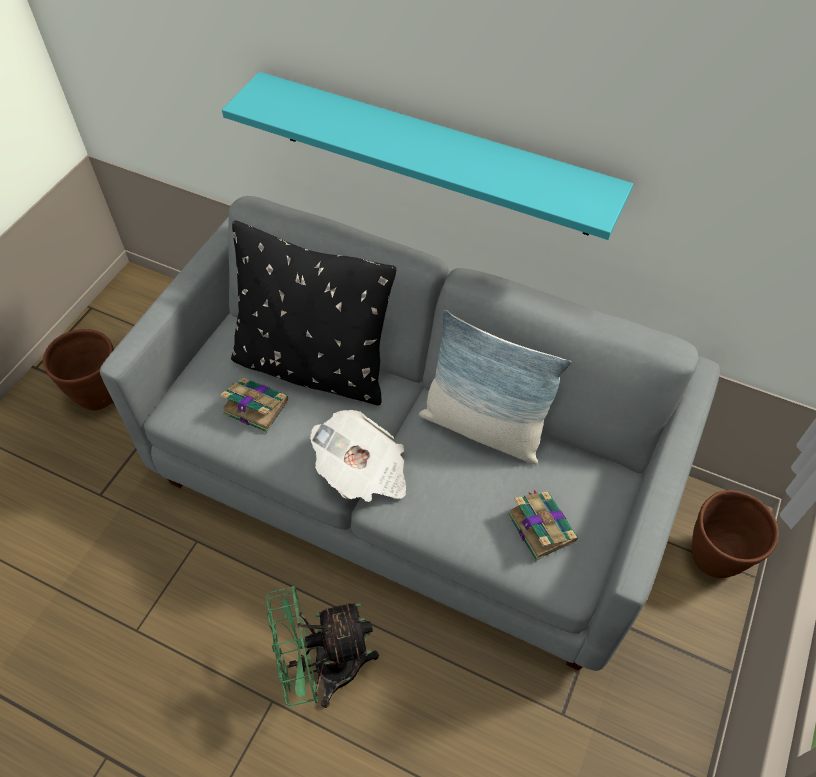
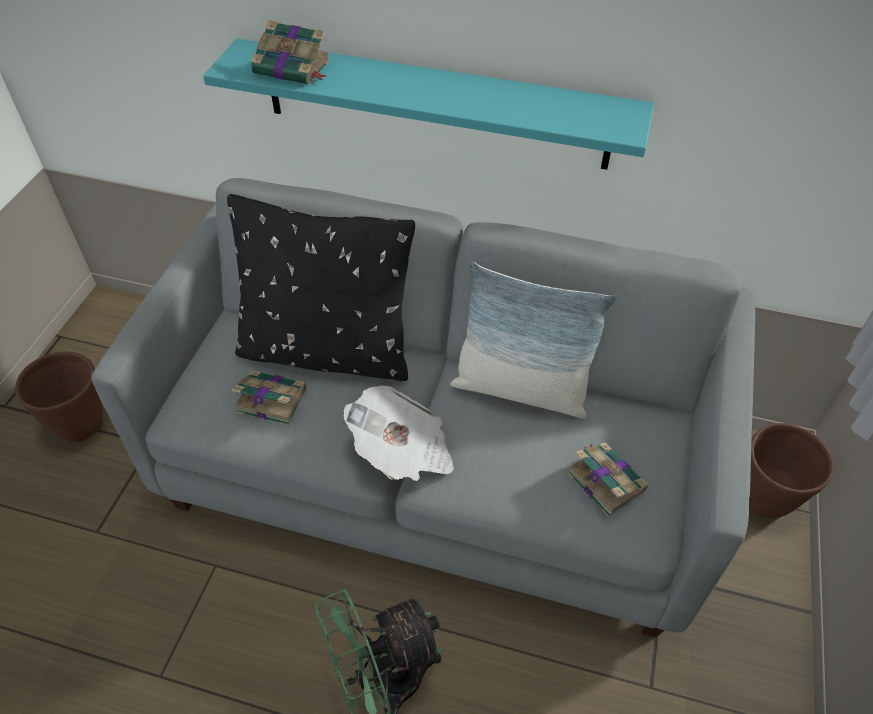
camera: 10 degrees left, 5 degrees down
none -> book [251,20,330,85]

